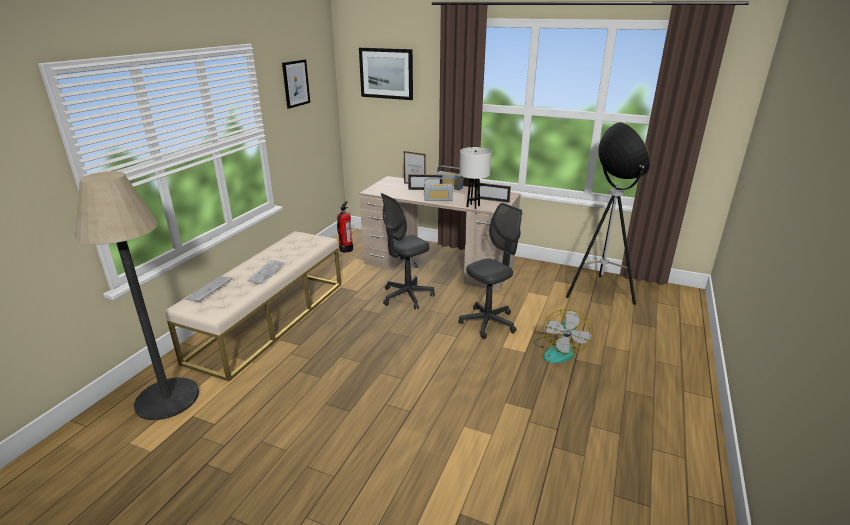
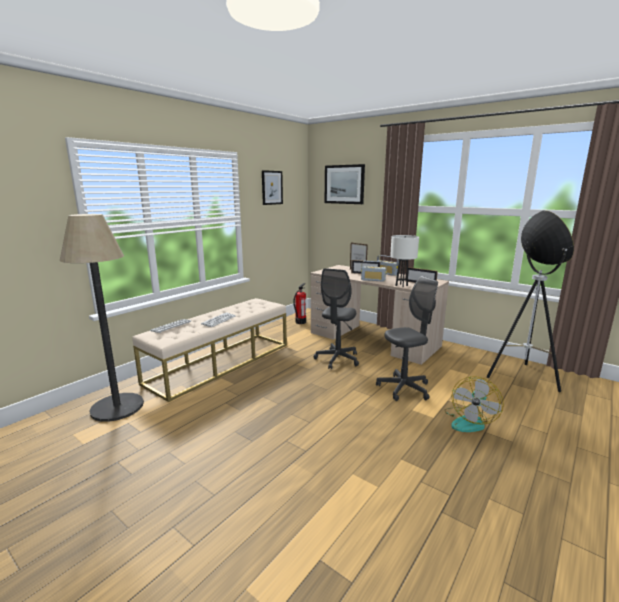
camera: 15 degrees right, 10 degrees down
grey office chair [381,193,435,310] -> grey office chair turned 45 degrees counterclockwise [314,268,359,370]

